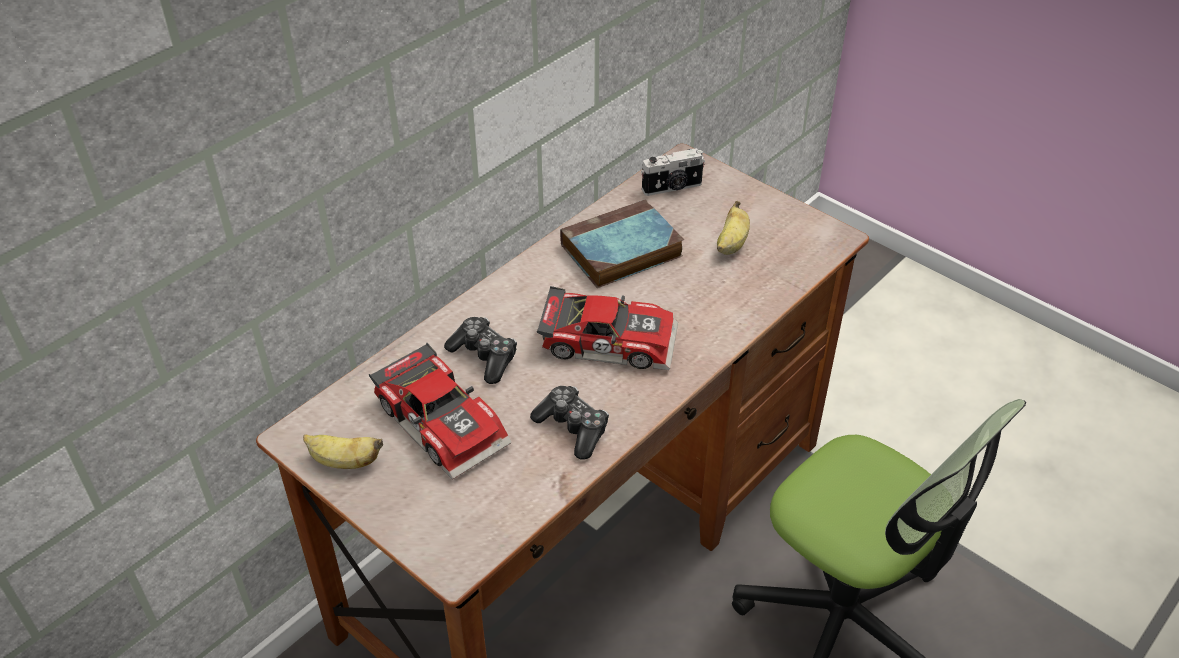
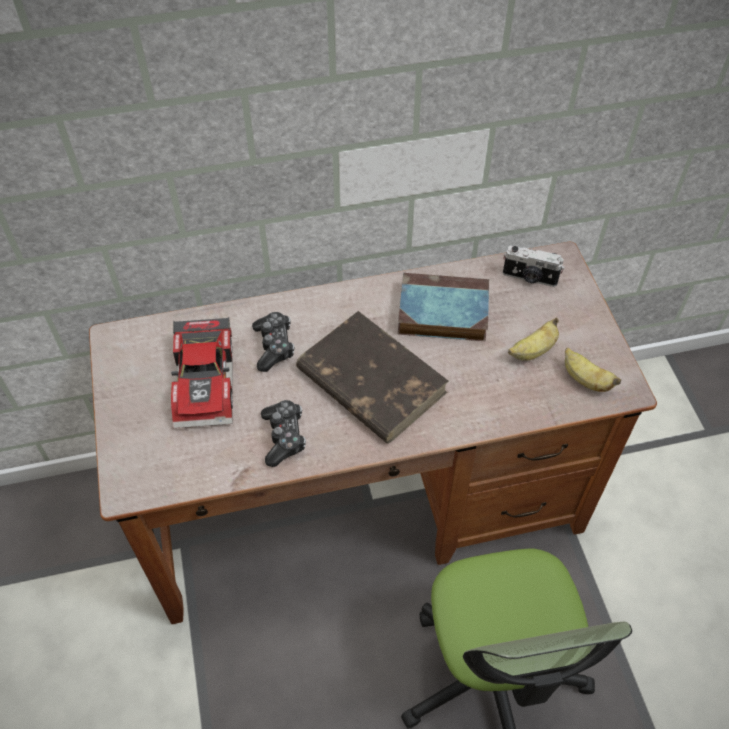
camera: 35 degrees right, 10 degrees up
banana [303,434,383,469] -> banana moved to [565,348,621,392]
toy car [537,286,678,370] -> brown book [296,311,449,443]

